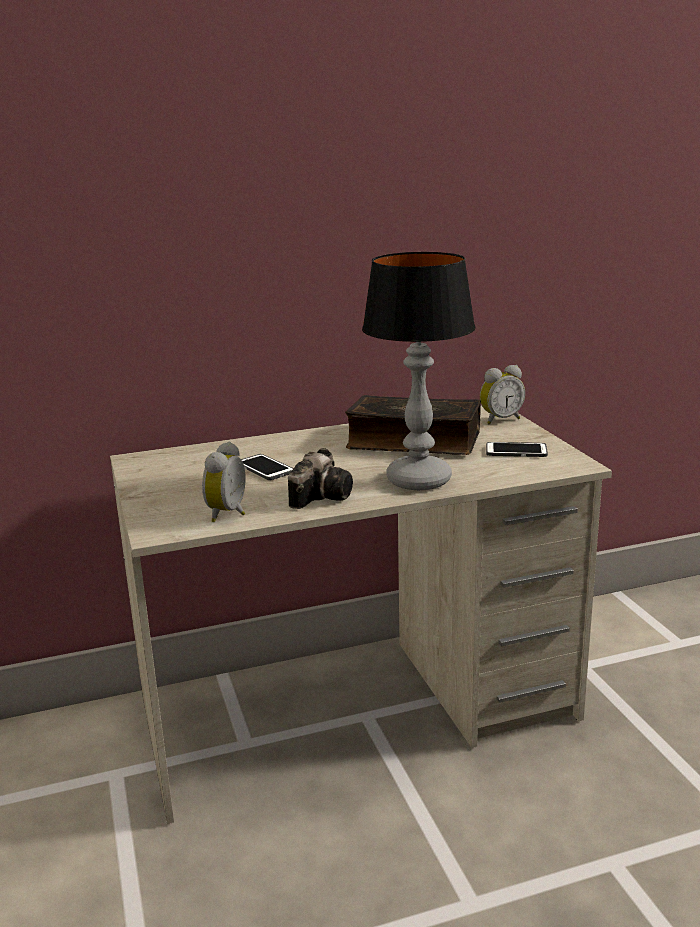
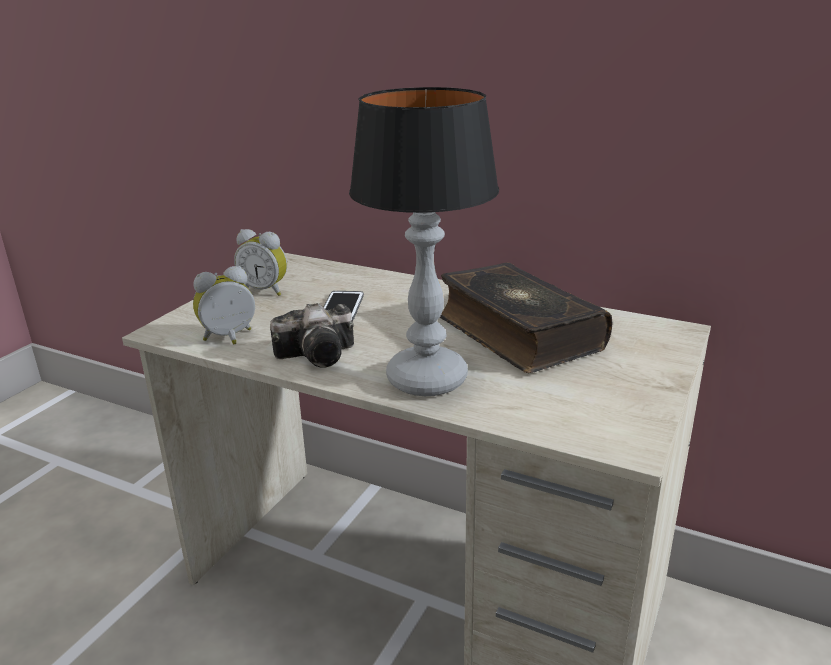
camera: 45 degrees right, 5 degrees up
alarm clock [480,365,525,425] -> alarm clock moved to [234,229,287,296]
phone [486,442,548,457] -> none

